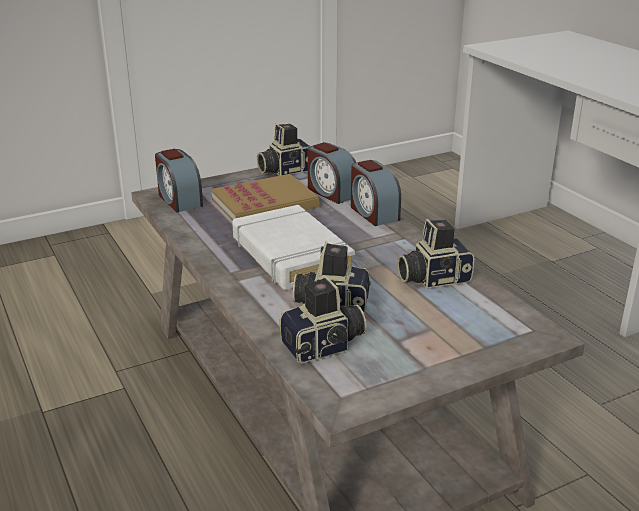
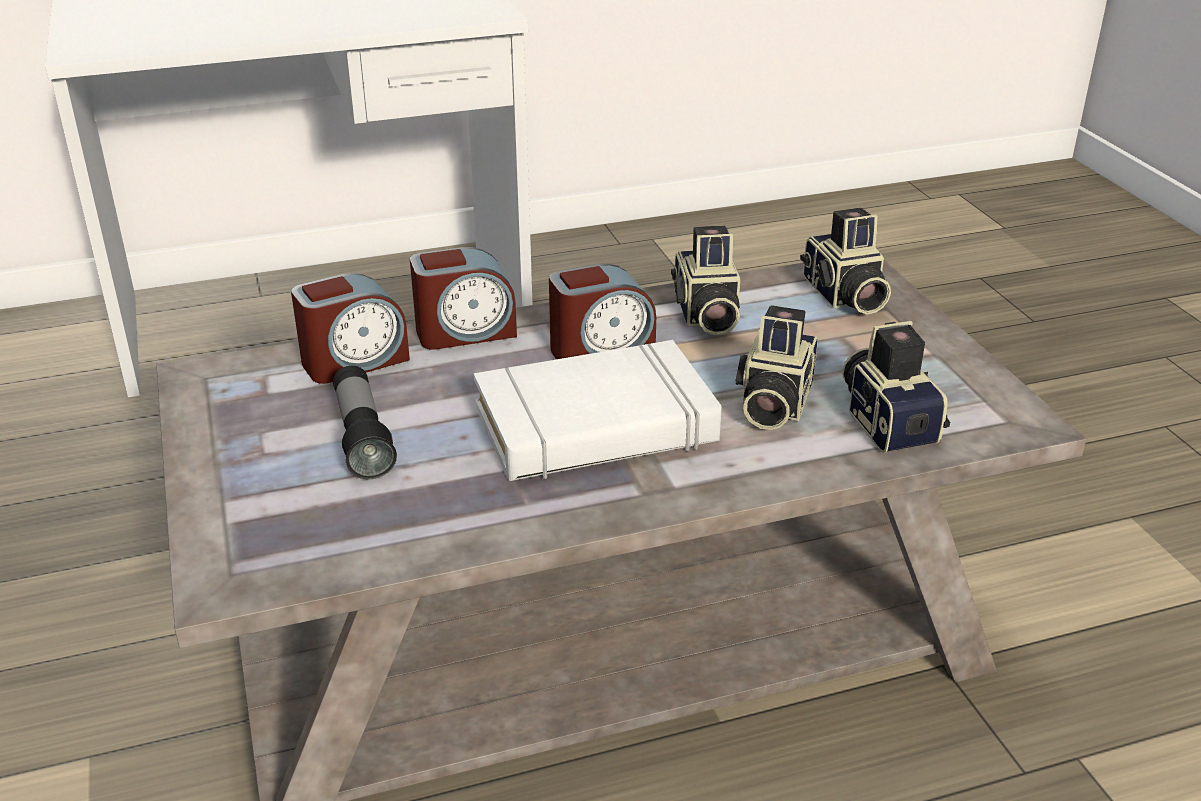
camera: 80 degrees left, 5 degrees up
alarm clock [155,149,203,212] -> alarm clock moved to [549,264,656,359]
book [211,174,319,221] -> flashlight [333,366,397,479]
camera [257,123,310,176] -> camera moved to [800,208,891,315]

